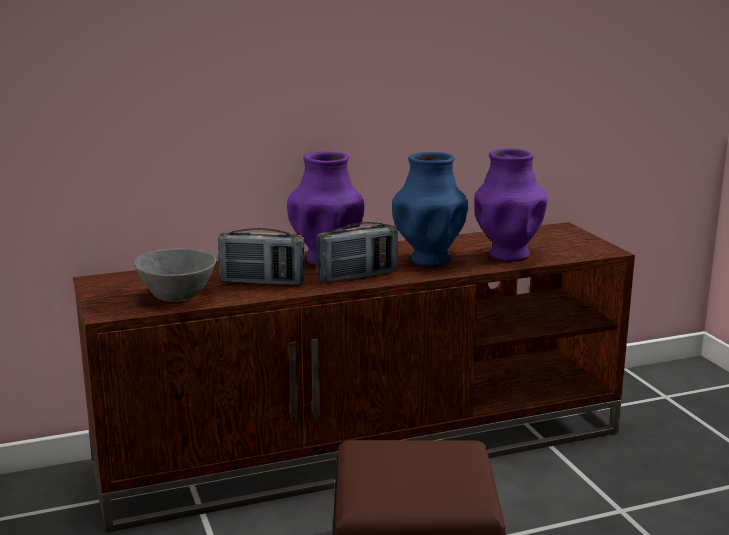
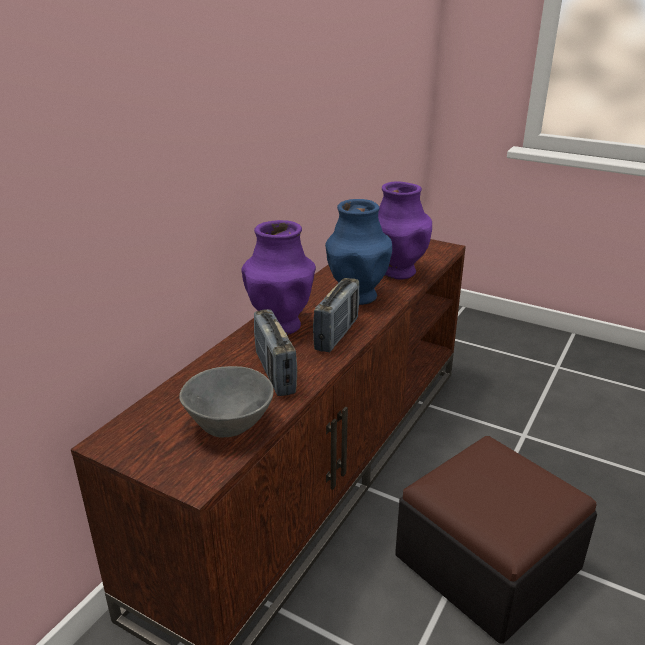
camera: 40 degrees left, 10 degrees up
radio [218,228,305,286] -> radio turned 105 degrees clockwise [254,309,297,396]

